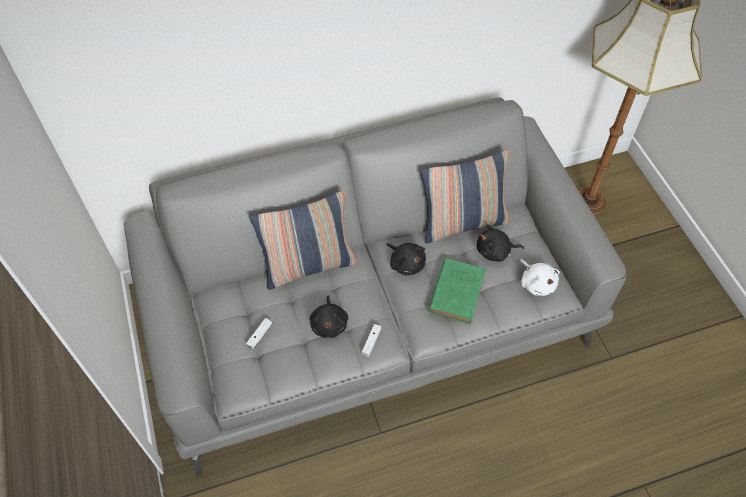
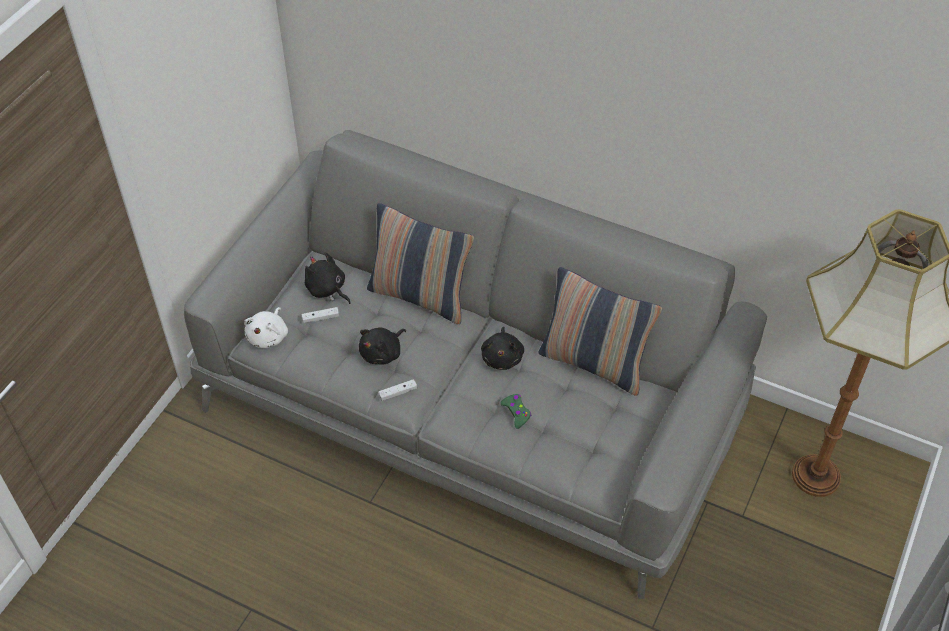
camera: 45 degrees right, 5 degrees down
green book [428,258,485,324] -> green game controller [500,394,531,429]
black plush toy [477,224,524,262] -> black plush toy moved to [305,252,351,304]
white plush toy [520,259,560,296] -> white plush toy moved to [244,307,288,348]

